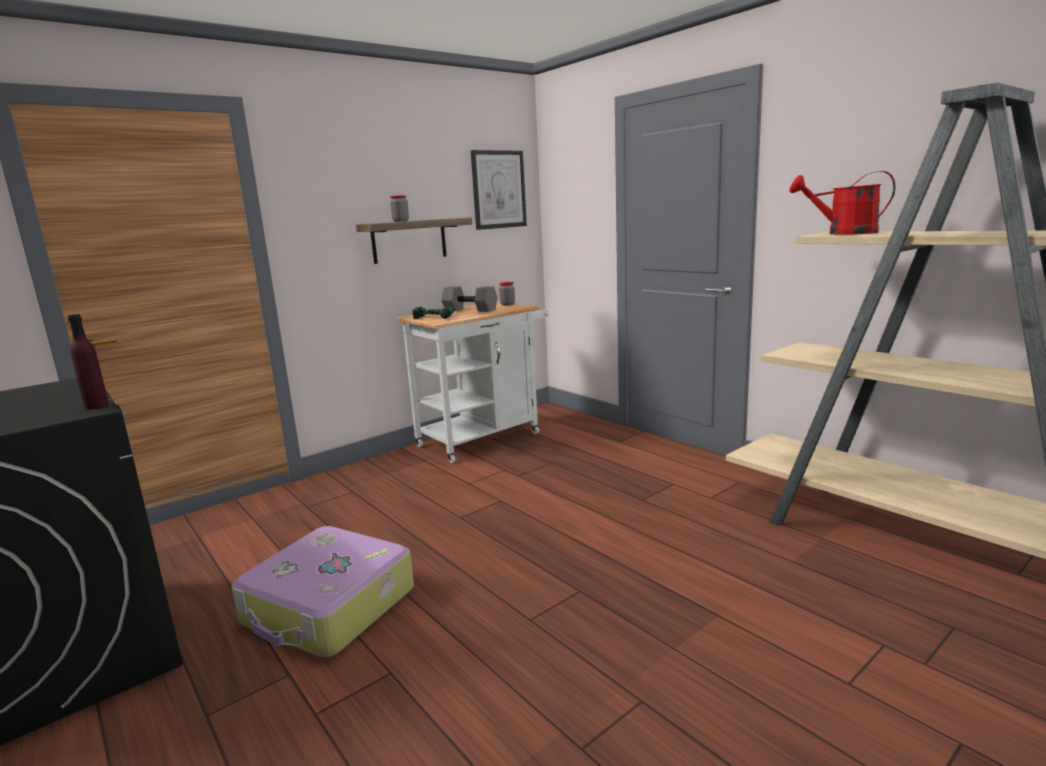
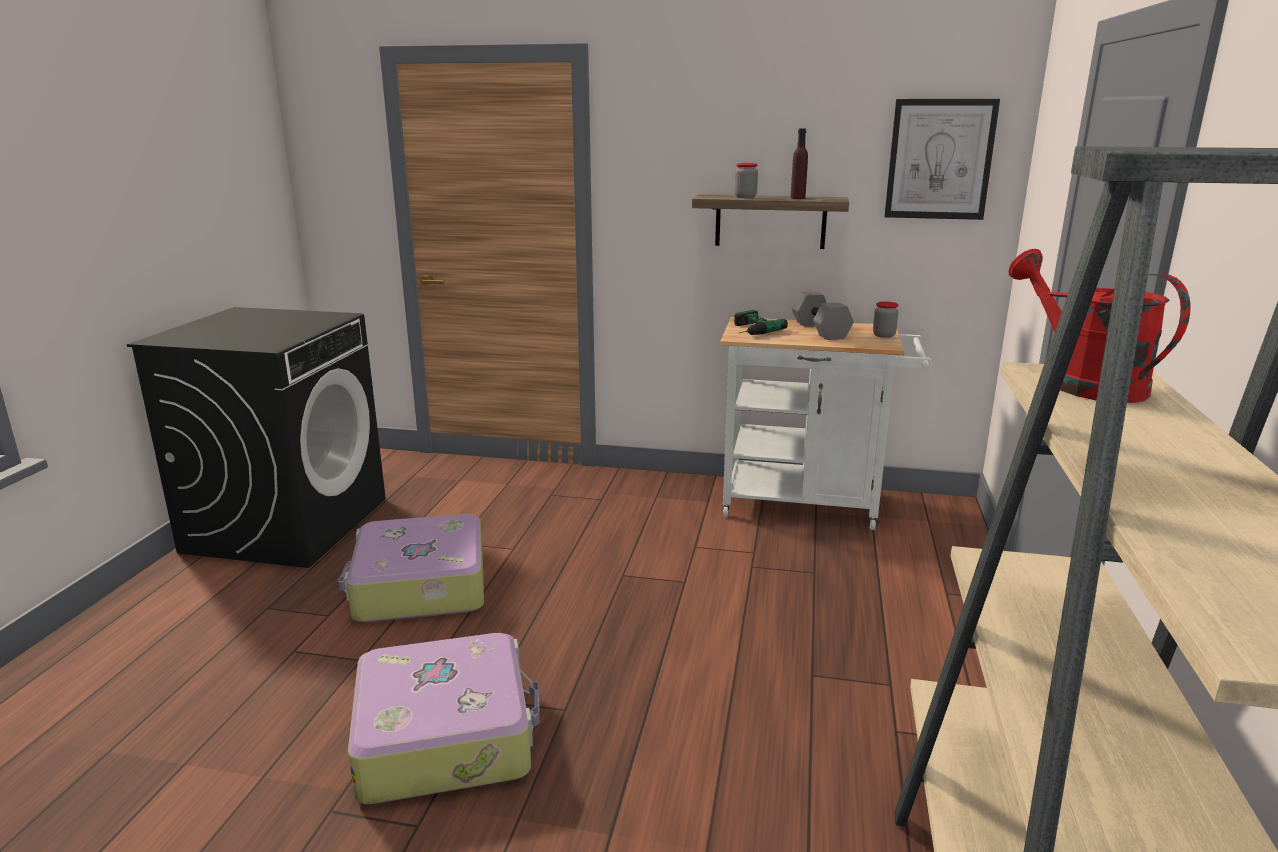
camera: 50 degrees right, 5 degrees up
purple bottle [68,314,109,410] -> purple bottle moved to [790,128,808,199]
none -> suitcase [348,633,540,804]

